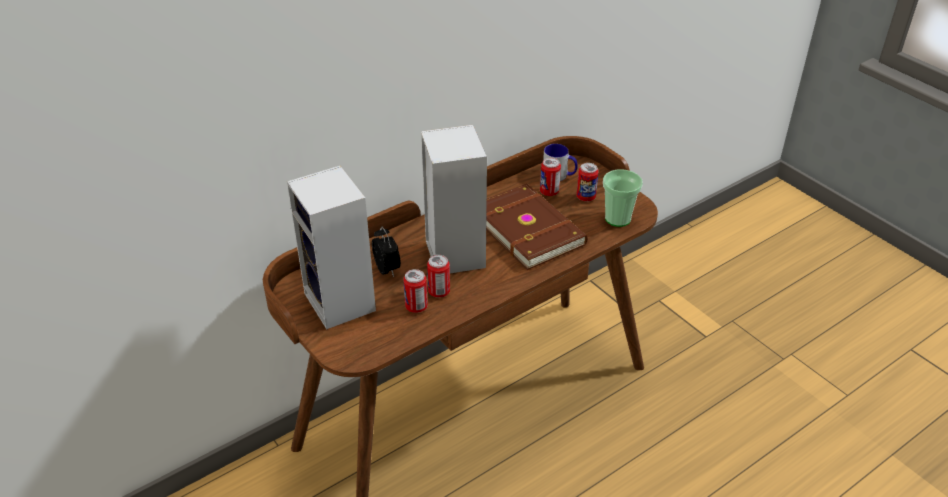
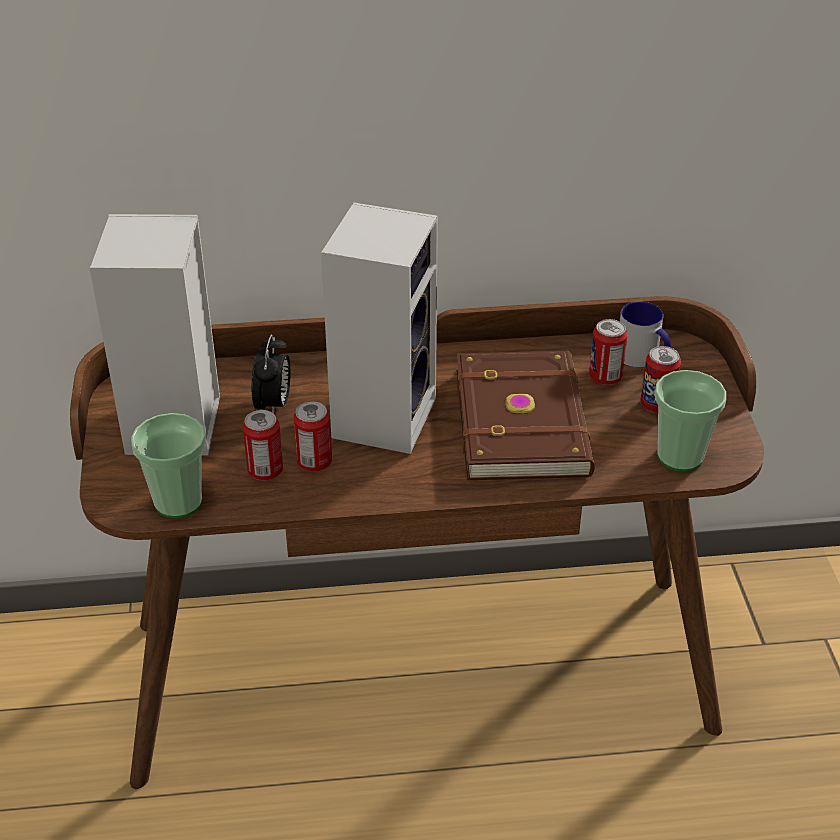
camera: 30 degrees right, 0 degrees up
none -> cup [131,413,206,518]

